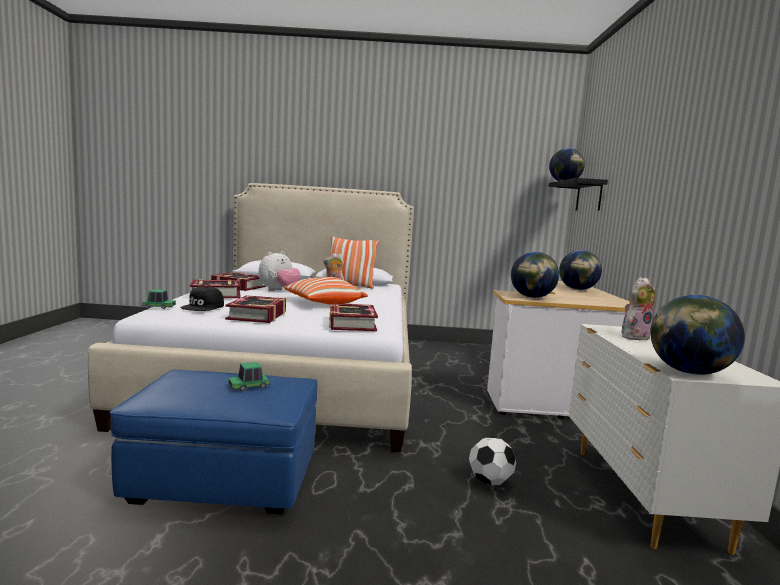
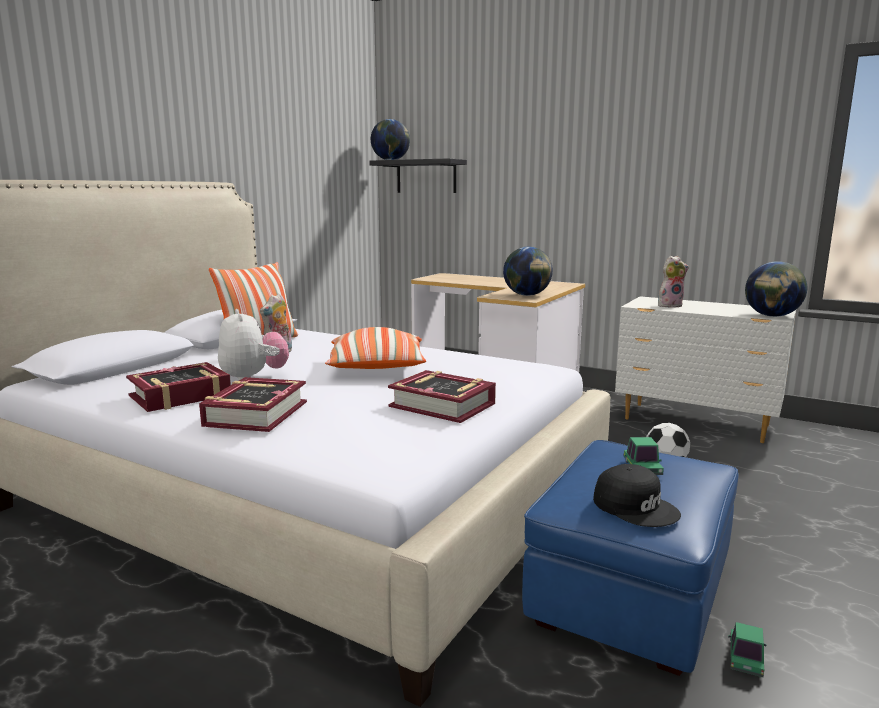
camera: 60 degrees left, 5 degrees up
toy car [142,289,176,309] -> toy car moved to [728,622,766,677]
black cap [181,287,224,311] -> black cap moved to [593,464,681,527]
book [330,303,378,331] -> none
globe [559,250,602,290] -> none
plush toy [621,277,656,340] -> plush toy turned 75 degrees clockwise [658,256,689,308]

